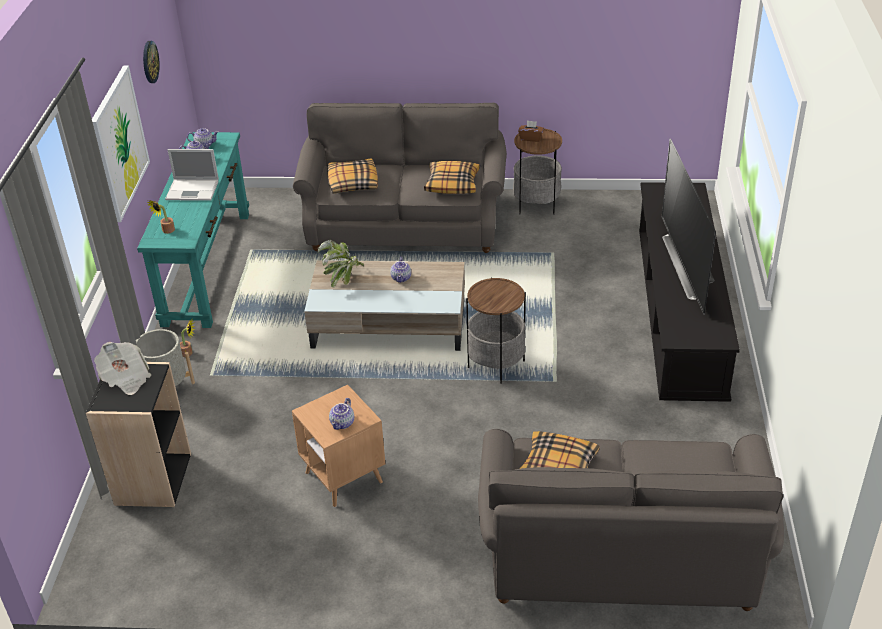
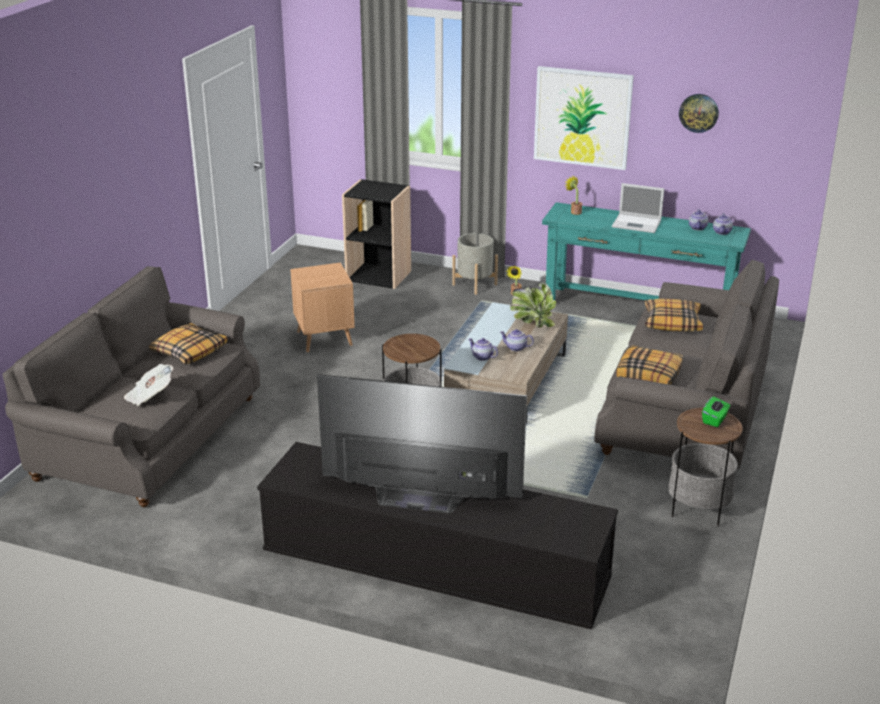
camera: 105 degrees right, 10 degrees down
newspaper [94,342,151,395] -> newspaper moved to [124,364,173,406]
laptop [165,149,219,201] -> laptop turned 90 degrees counterclockwise [612,183,664,233]
teapot [329,398,354,430] -> teapot moved to [469,338,498,361]
brown tissue box [518,120,544,142] -> green tissue box [702,396,730,427]

